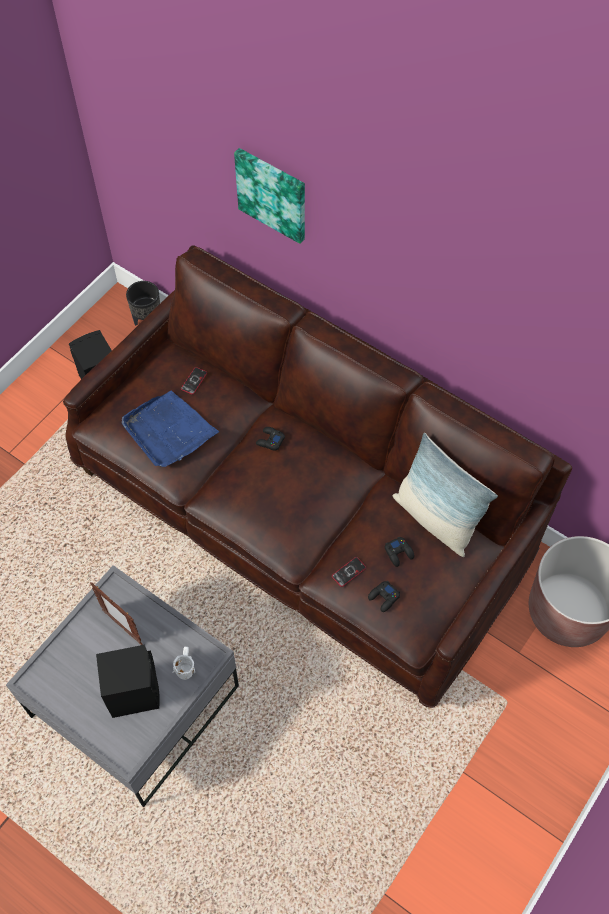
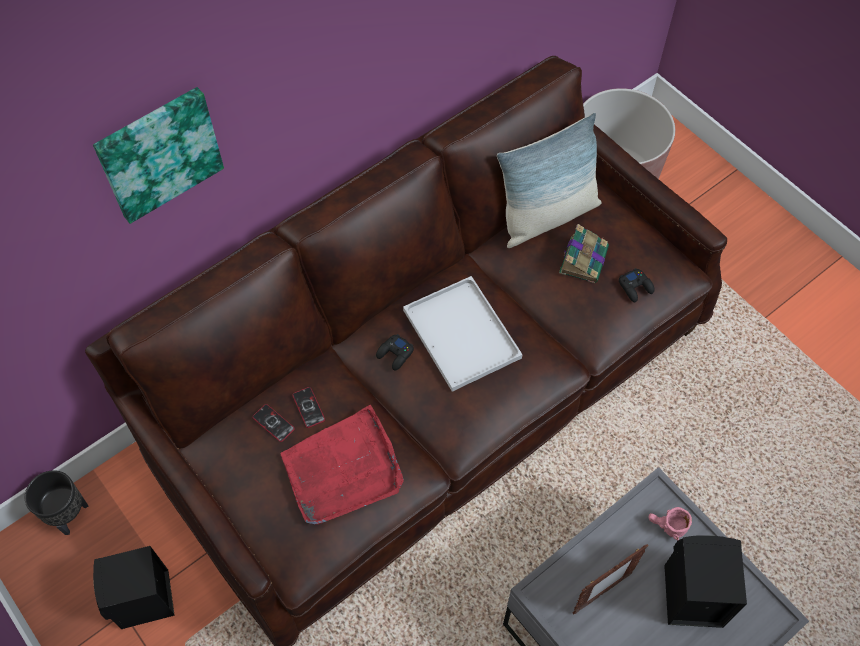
camera: 75 degrees left, 0 degrees up
blue tray [122,391,219,467] -> red tray [280,405,404,524]
white mug [172,647,195,680] -> pink mug [649,507,692,540]
phone [332,557,366,587] -> phone moved to [292,387,325,428]
black game controller [385,537,414,567] -> book [559,224,609,283]
none -> white tray [403,276,523,392]

